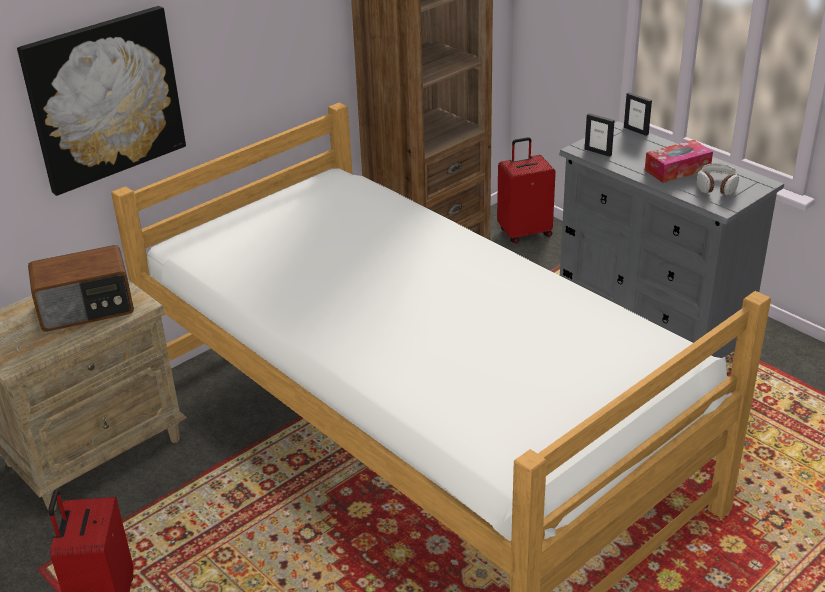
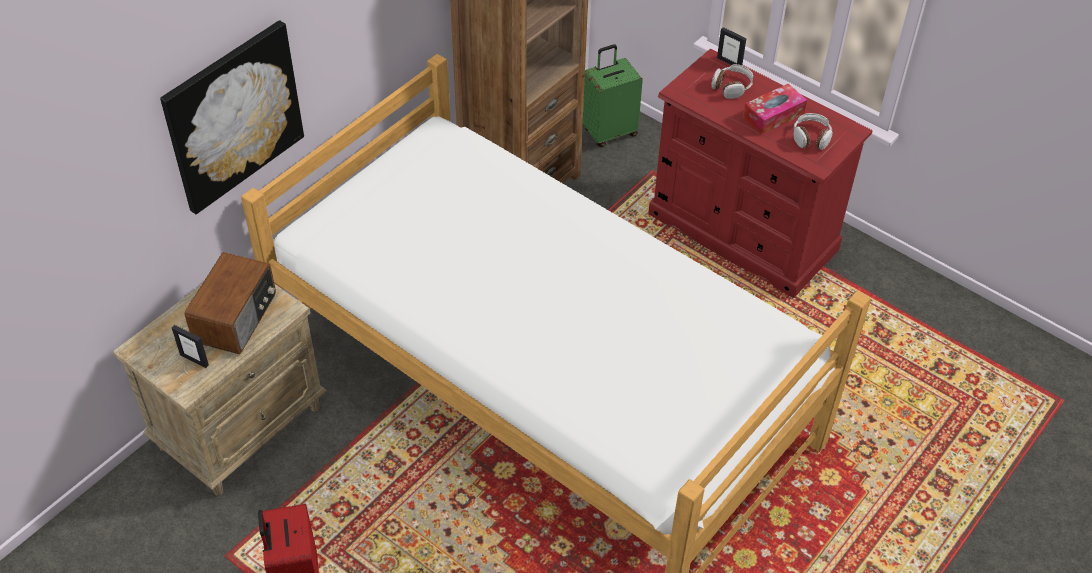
camera: 10 degrees left, 15 degrees up
radio [28,245,134,332] -> radio turned 45 degrees counterclockwise [185,252,276,354]
red suitcase [497,137,556,243] -> green suitcase [583,45,643,147]
grey dresser [559,121,784,358] -> red dresser [648,49,873,298]
picture frame [585,113,615,157] -> picture frame moved to [172,325,209,368]
none -> headphones [712,64,753,99]

